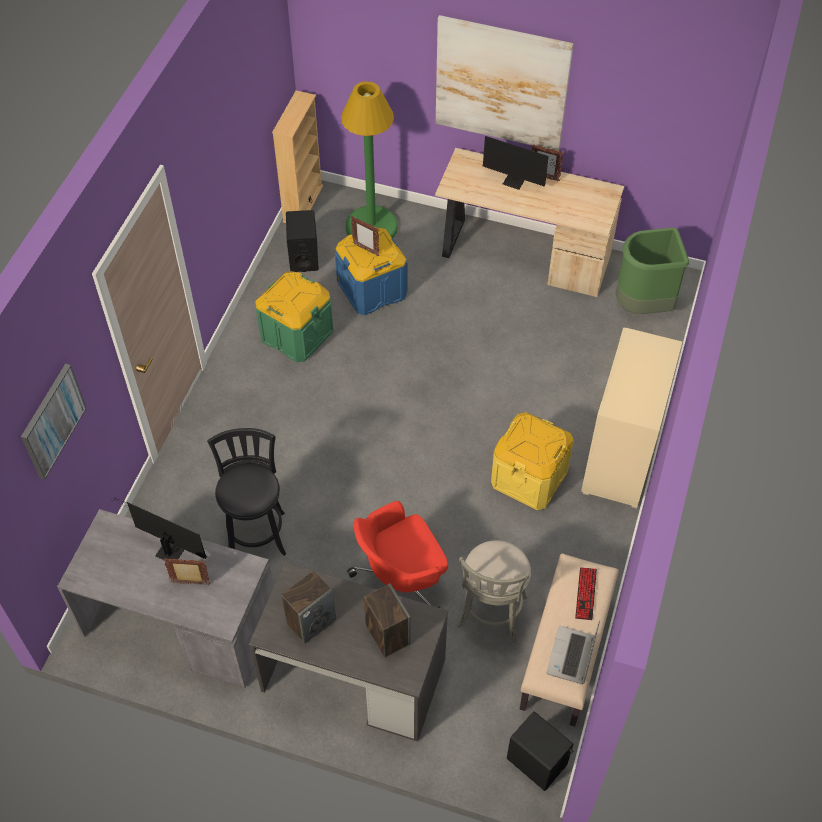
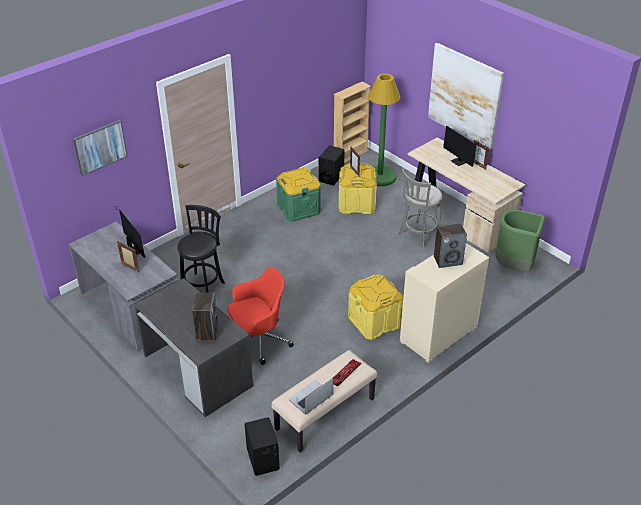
camera: 30 degrees right, 15 degrees down
speaker [281,571,336,644] -> speaker moved to [434,223,467,268]
blue storage box [335,227,408,315] -> yellow storage box [339,163,376,214]
red office chair [347,501,448,608] -> red office chair turned 150 degrees clockwise [227,267,294,365]
grey stool [457,540,531,642] -> grey stool moved to [399,167,442,249]

